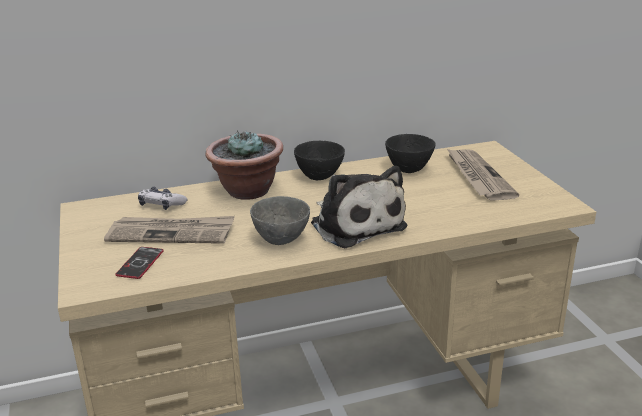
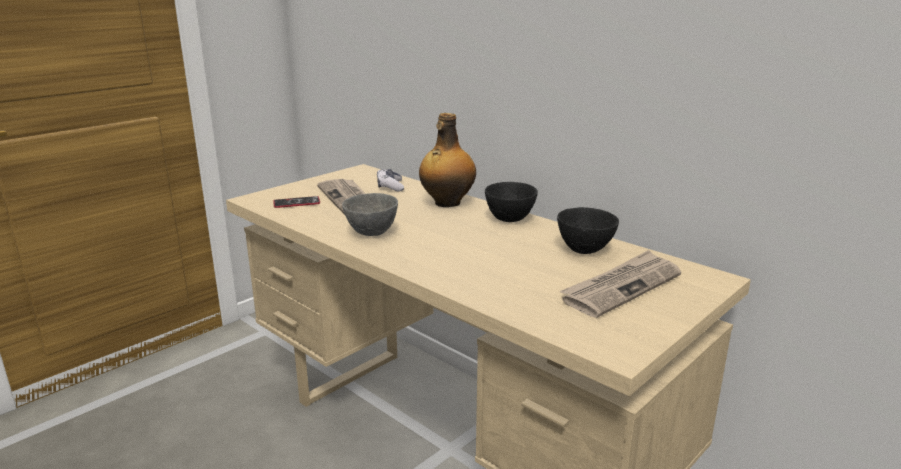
camera: 60 degrees right, 5 degrees down
potted plant [205,130,283,200] -> bottle [419,113,476,207]
plush toy [311,166,407,248] -> none

